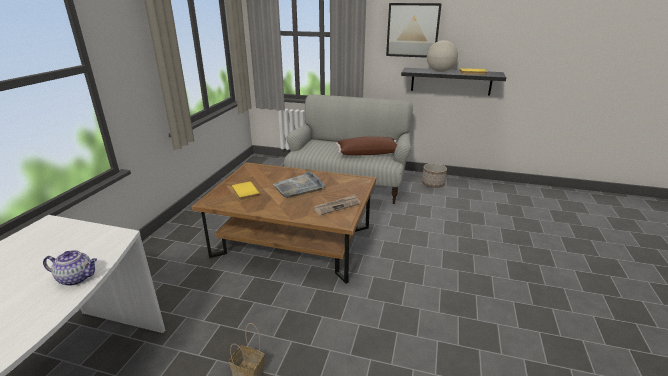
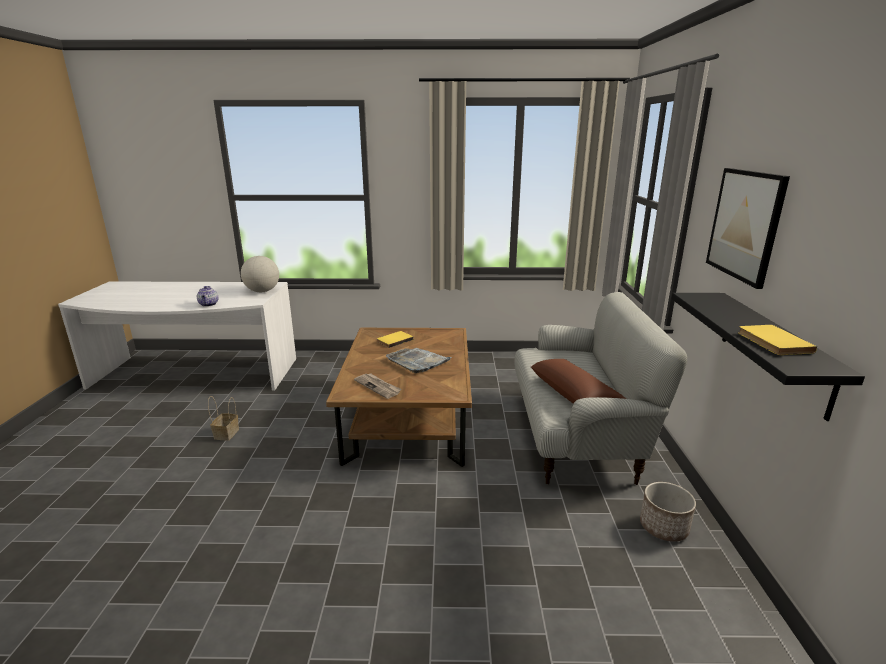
camera: 75 degrees right, 5 degrees down
globe [427,40,458,72] -> globe moved to [241,256,279,292]

